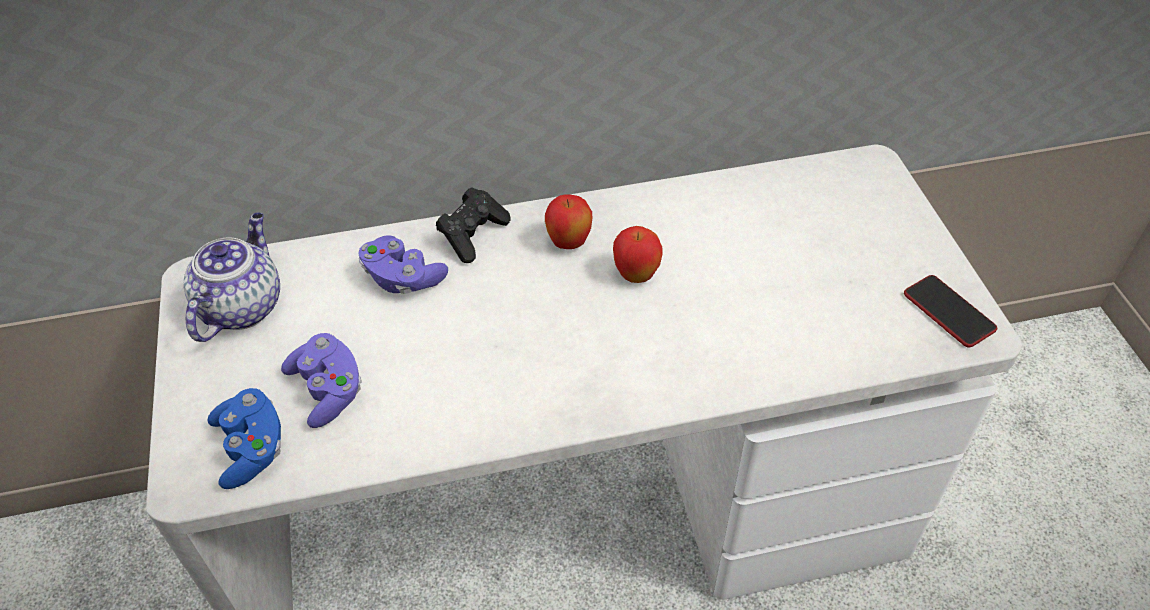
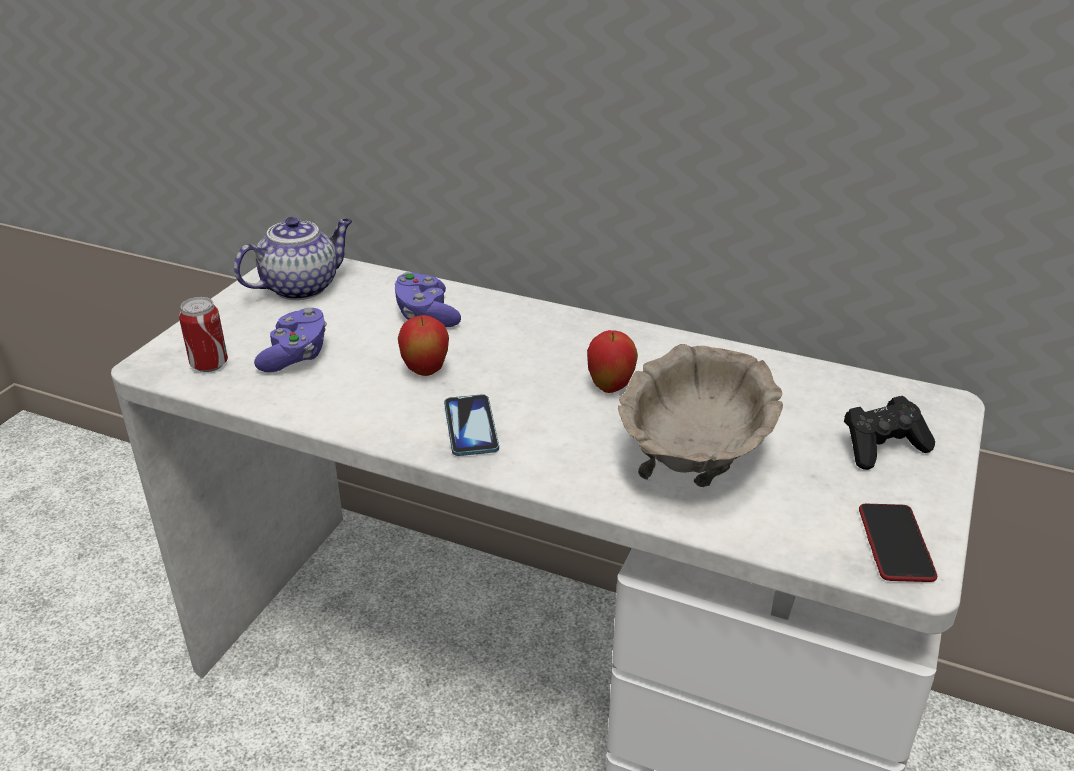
camera: 35 degrees right, 15 degrees down
blue game controller [207,388,281,489] -> can [179,297,228,372]
black game controller [436,187,511,263] -> black game controller moved to [844,396,935,470]
apple [545,194,592,249] -> apple moved to [398,315,449,376]
none -> phone [444,394,499,456]
none -> beige bowl [618,344,783,487]

